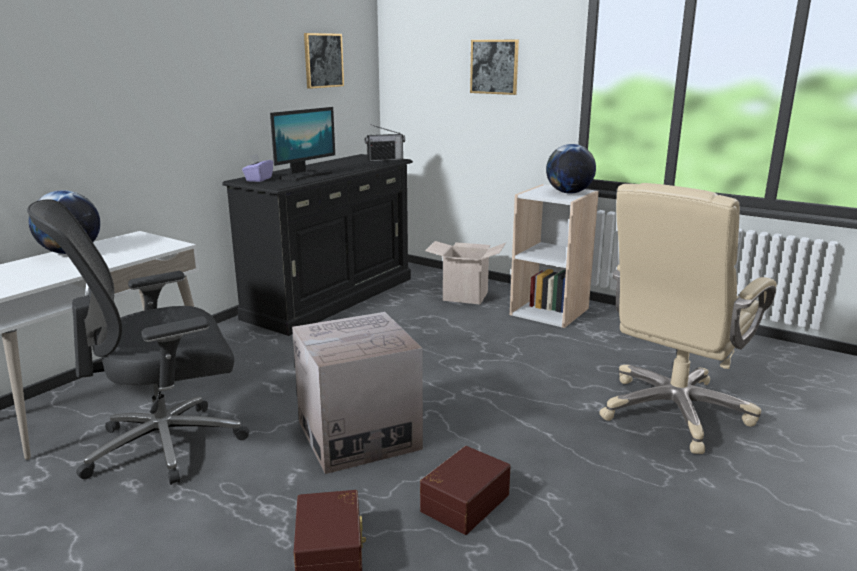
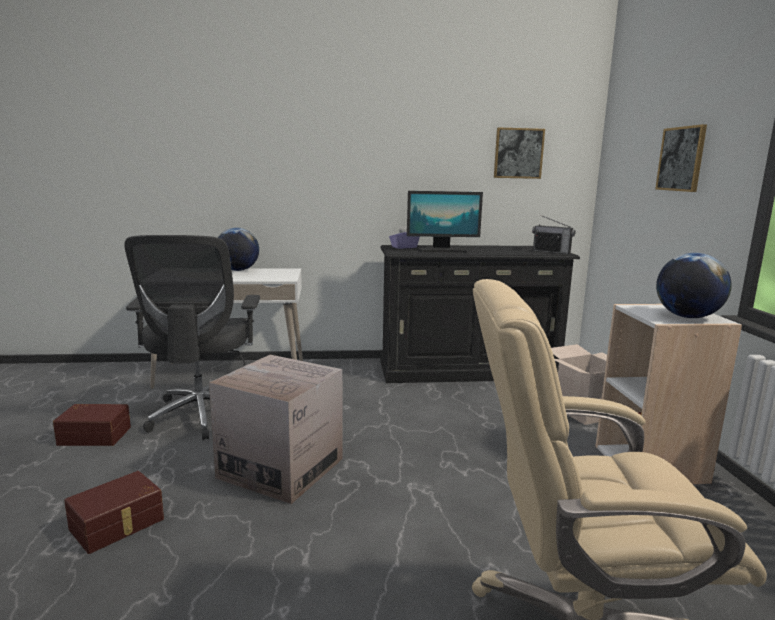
camera: 50 degrees right, 5 degrees down
office chair [27,199,249,485] -> office chair turned 120 degrees counterclockwise [124,235,260,440]
brown storage box [420,446,510,535] -> brown storage box moved to [53,404,131,446]

